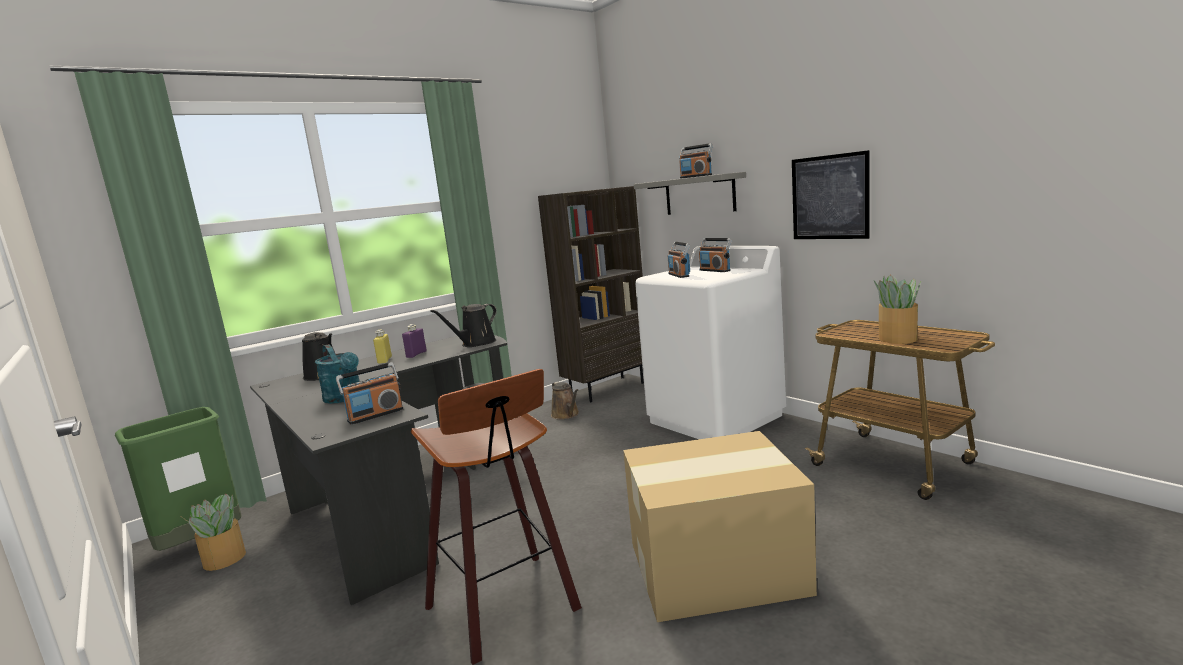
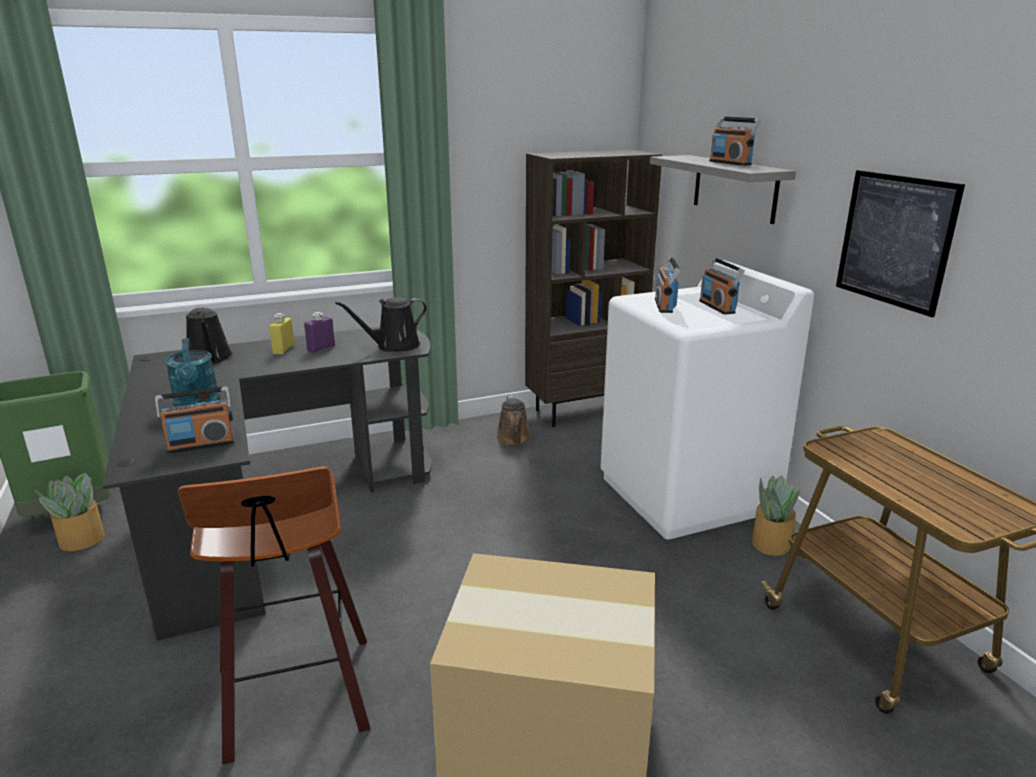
camera: 15 degrees right, 10 degrees up
potted plant [874,275,921,344] -> potted plant moved to [752,476,801,556]

